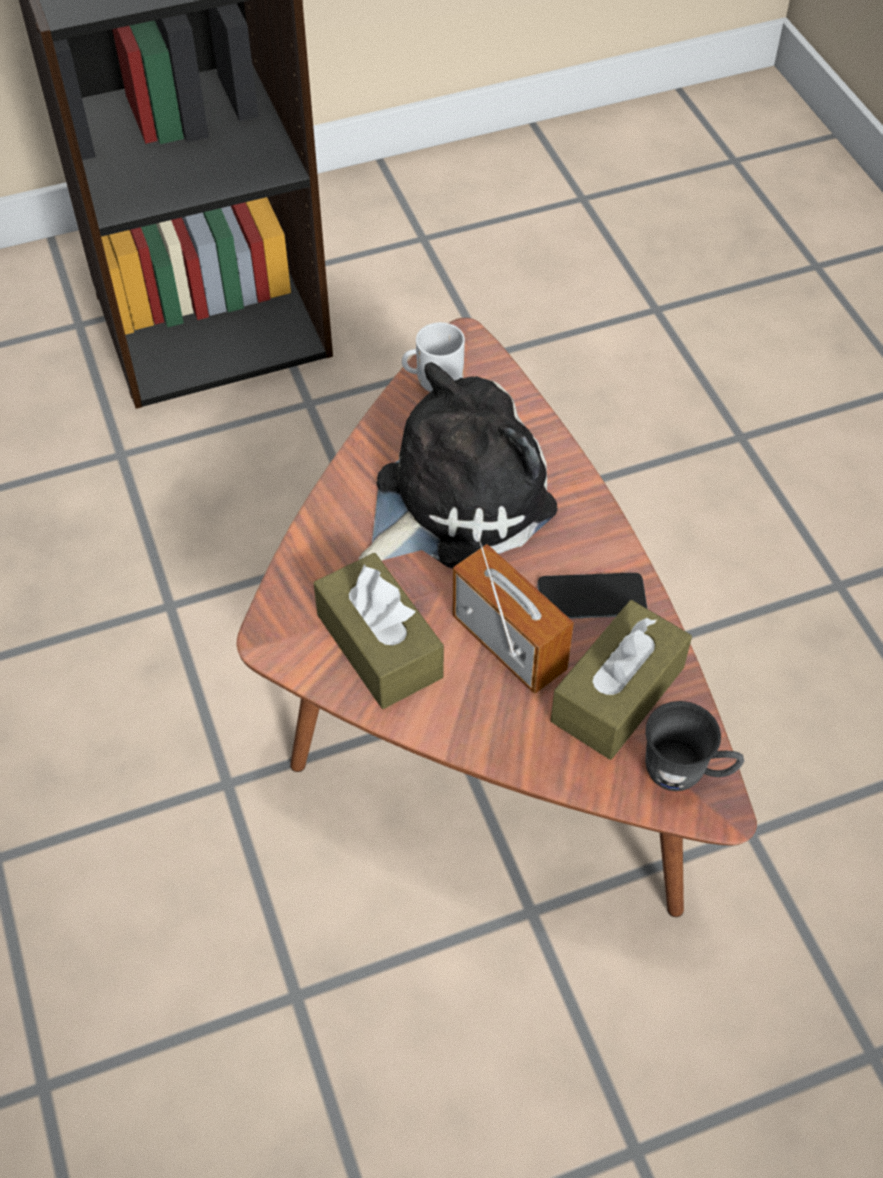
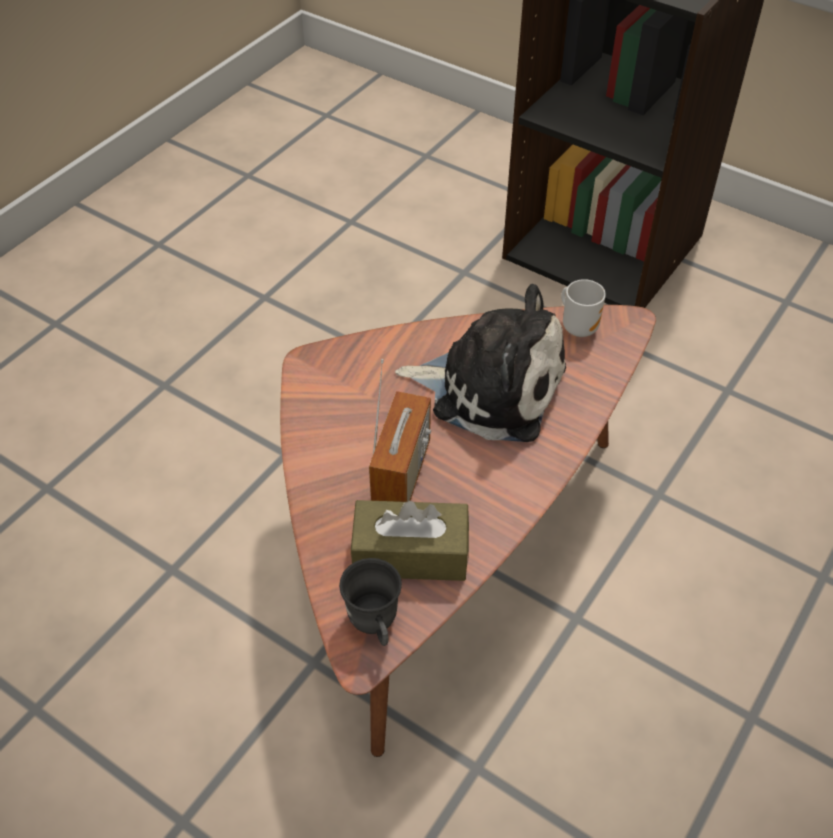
camera: 55 degrees right, 5 degrees down
brown tissue box [314,553,444,709] -> none
phone [537,573,647,619] -> none

